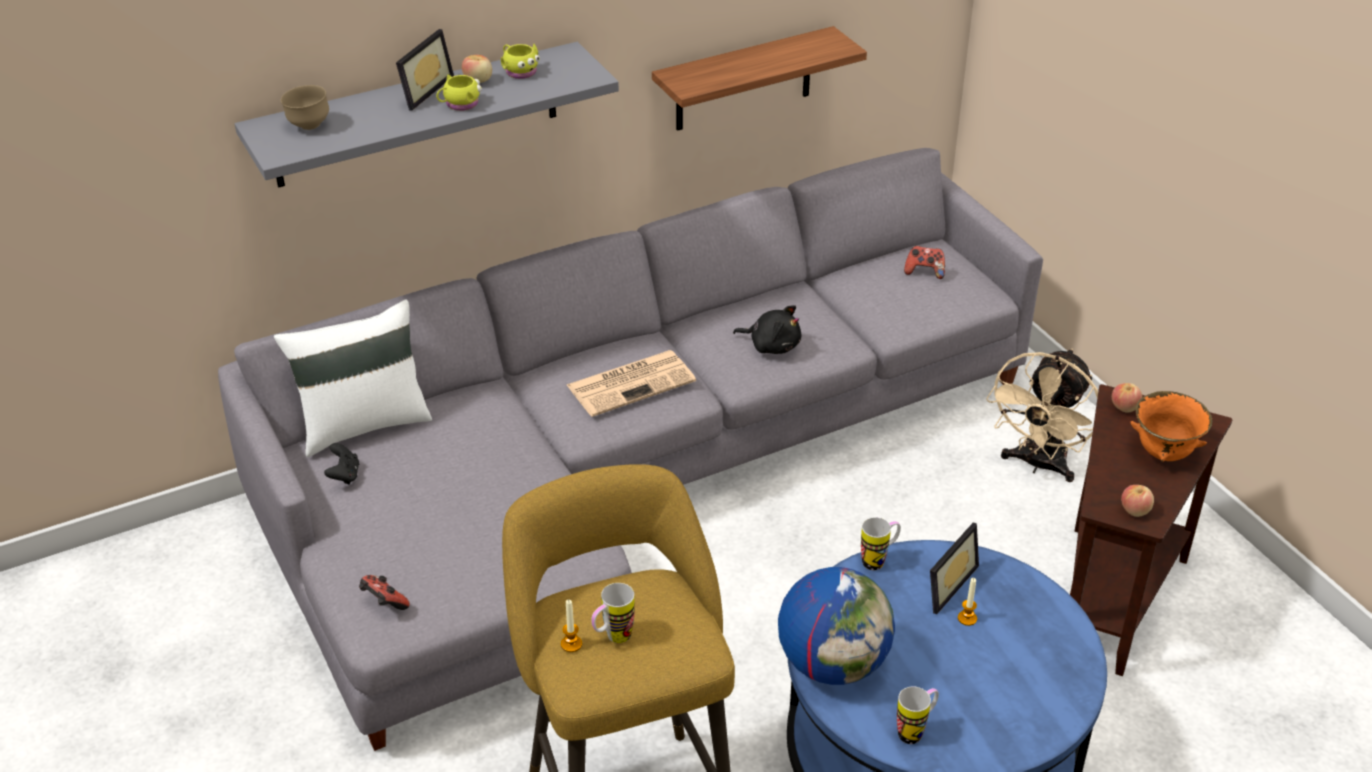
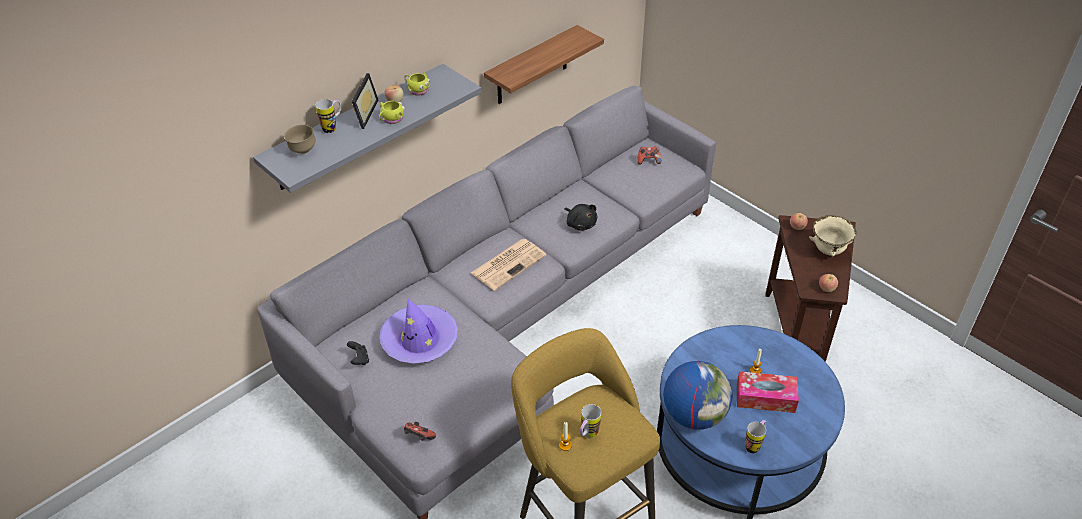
camera: 15 degrees left, 5 degrees up
white pillow [274,300,432,457] -> none
black plush toy [733,305,801,354] -> black plush toy turned 45 degrees clockwise [564,204,597,231]
mug [861,517,901,570] -> mug moved to [315,99,341,133]
picture frame [930,523,979,614] -> none
beige fan [986,349,1098,482] -> none
orange bowl [1131,391,1212,462] -> beige bowl [809,215,857,257]
none -> purple hat [379,299,458,364]
none -> tissue box [737,371,799,413]

